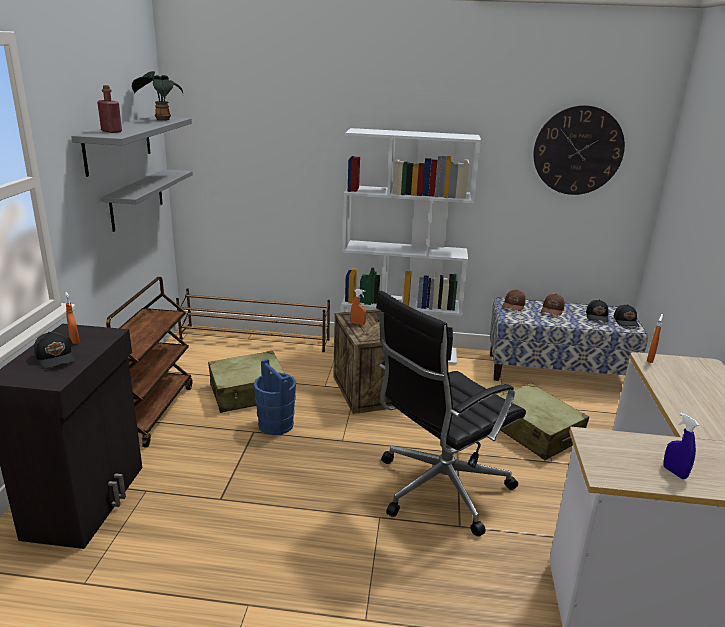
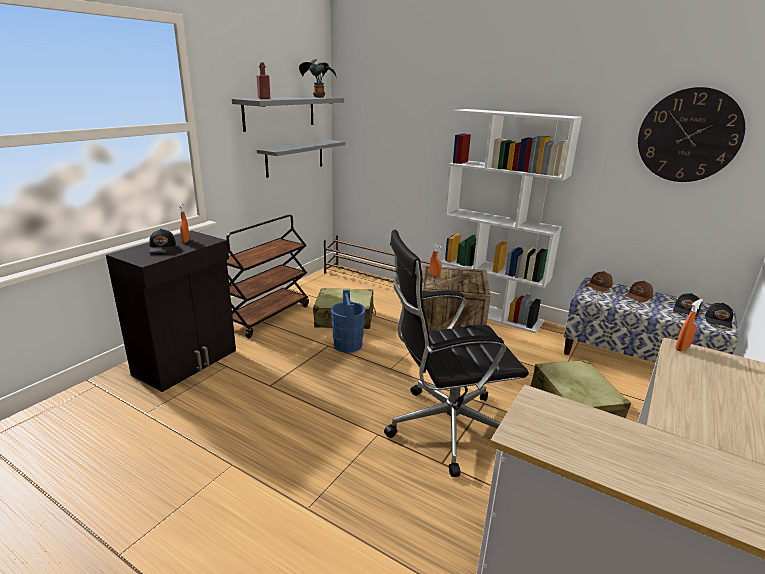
camera: 25 degrees right, 0 degrees up
blue spray bottle [663,413,699,479] -> none

